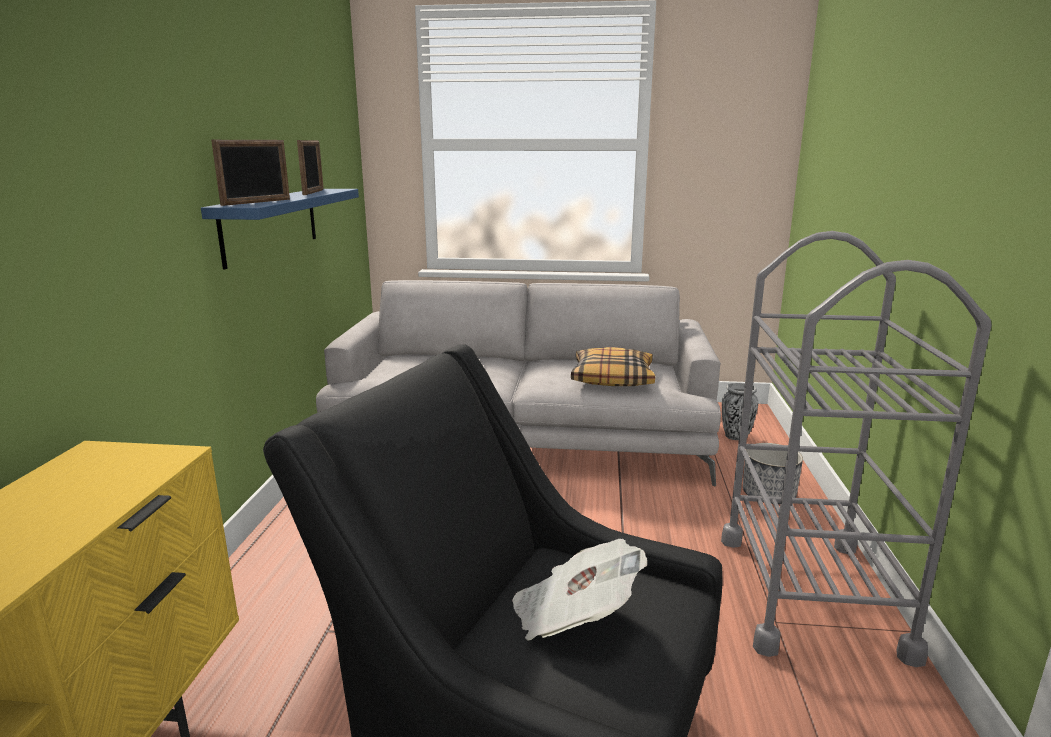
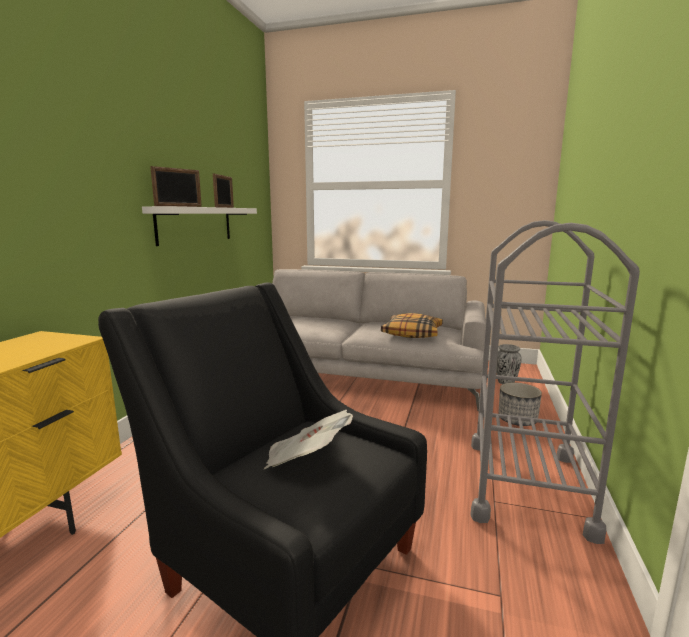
camera: 10 degrees right, 5 degrees down
blue shelf [201,189,359,270] -> white shelf [142,206,257,246]

